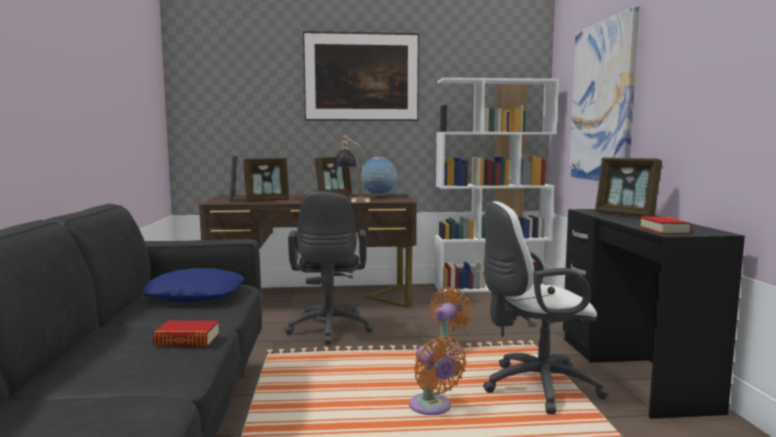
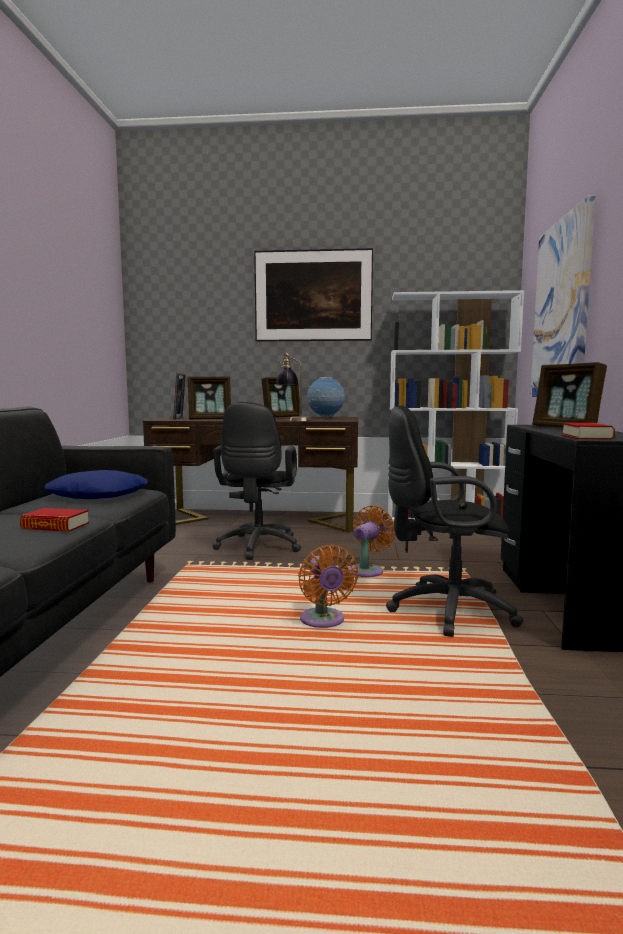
camera: 10 degrees right, 0 degrees up
white office chair [483,201,608,414] -> black office chair [386,406,524,637]

